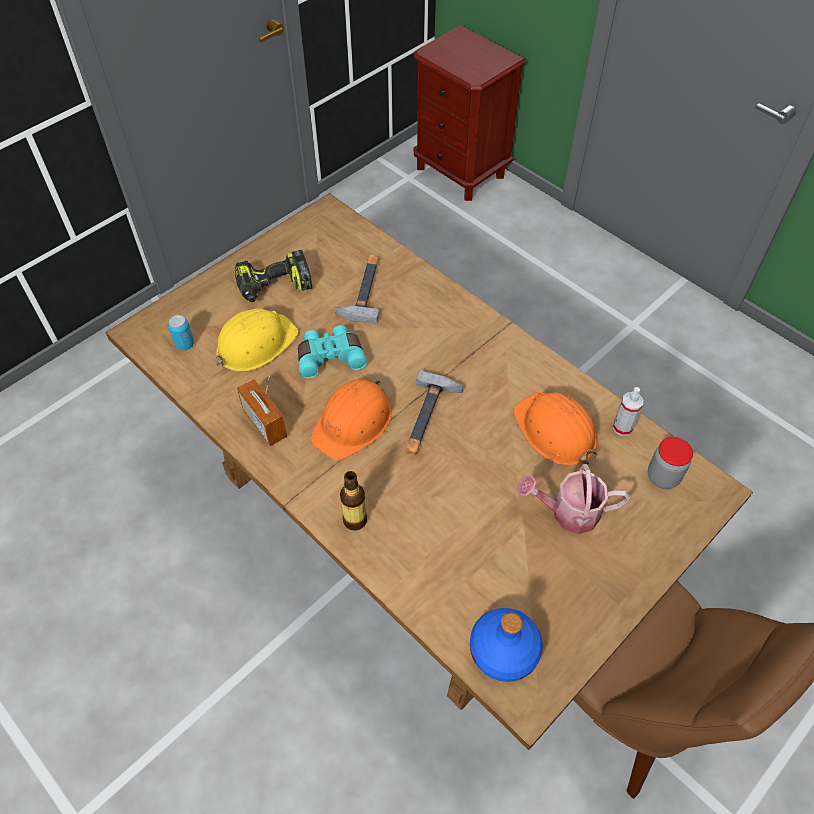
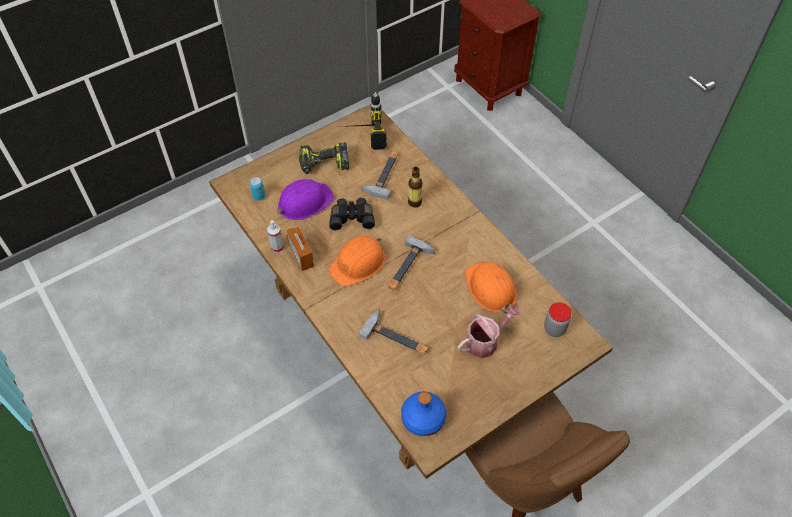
camera: 10 degrees right, 0 degrees up
yellow hard hat [216,308,299,372] -> purple hard hat [277,179,335,220]
turquoise binoculars [298,325,367,378] -> black binoculars [329,198,375,230]
bottle [340,471,367,531] -> bottle moved to [408,167,423,208]
watering can [517,464,631,534] -> watering can turned 135 degrees clockwise [457,305,520,358]
spray bottle [613,387,643,436] -> spray bottle moved to [267,220,284,253]
none -> power drill [339,92,388,150]
none -> hammer [359,309,428,355]

